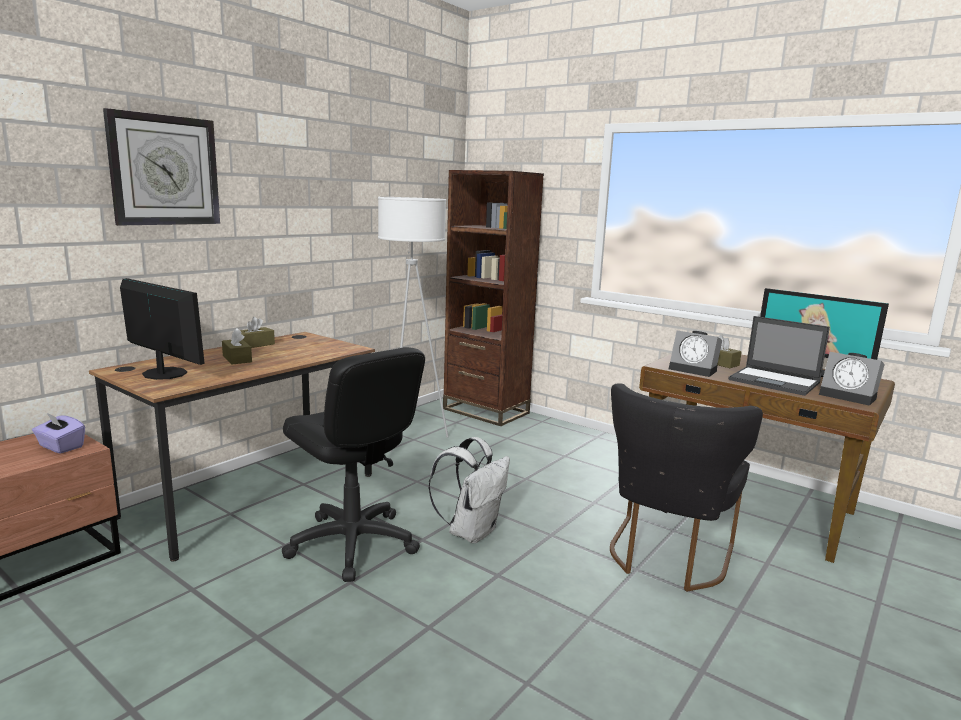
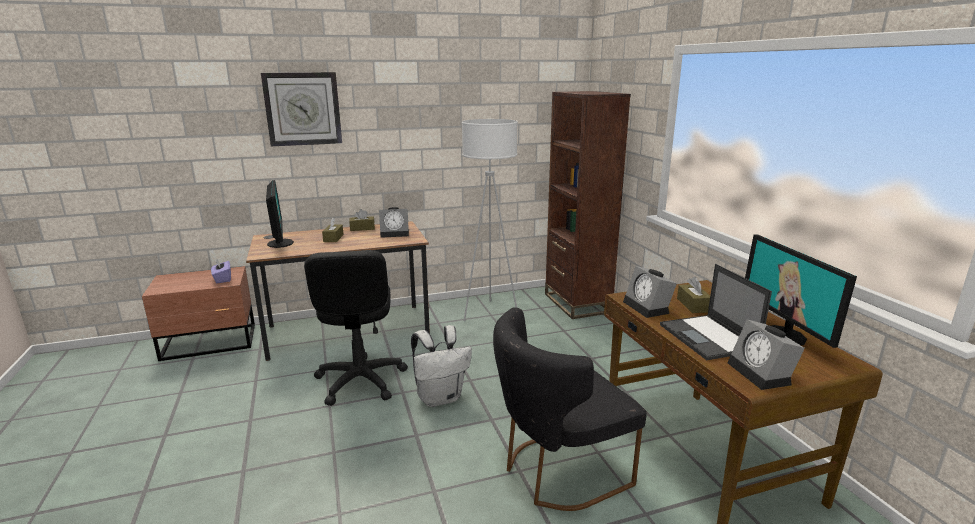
camera: 35 degrees right, 5 degrees up
none -> alarm clock [379,207,409,238]

